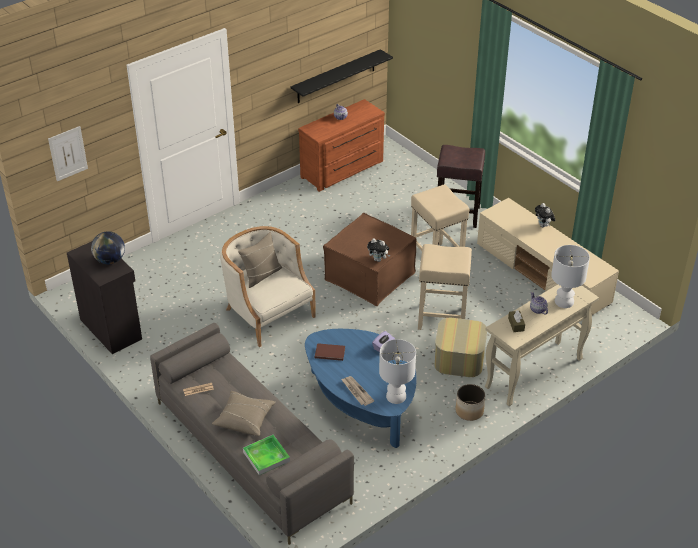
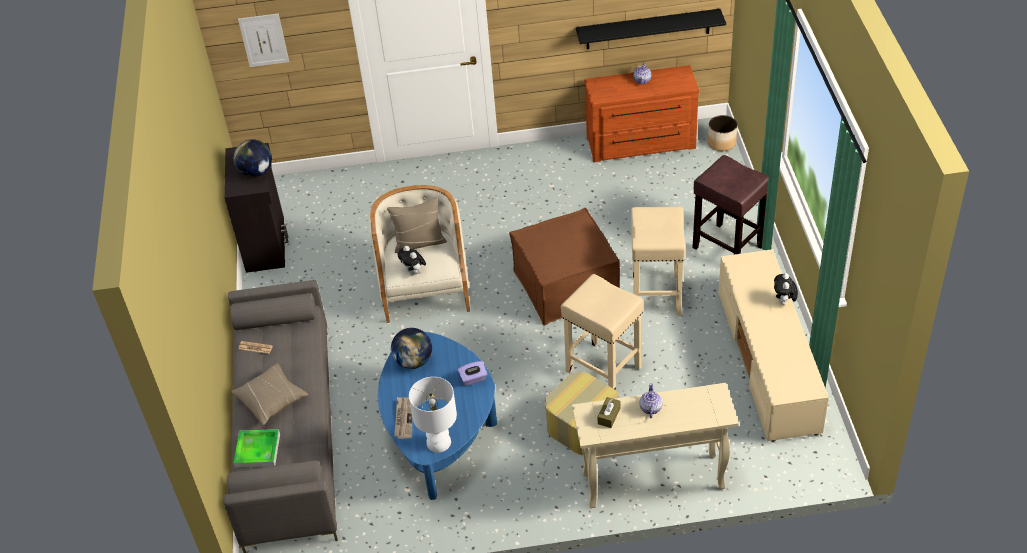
camera: 35 degrees right, 5 degrees up
brown book [315,343,345,361] -> globe [391,328,432,369]
plush toy [367,238,390,262] -> plush toy moved to [397,246,426,275]
planter [456,384,485,421] -> planter moved to [708,115,737,151]
white table lamp [551,245,590,308] -> none

